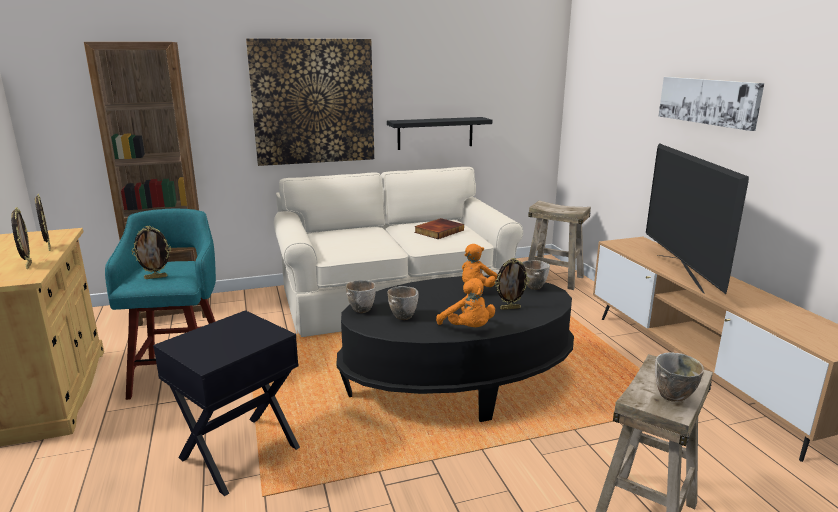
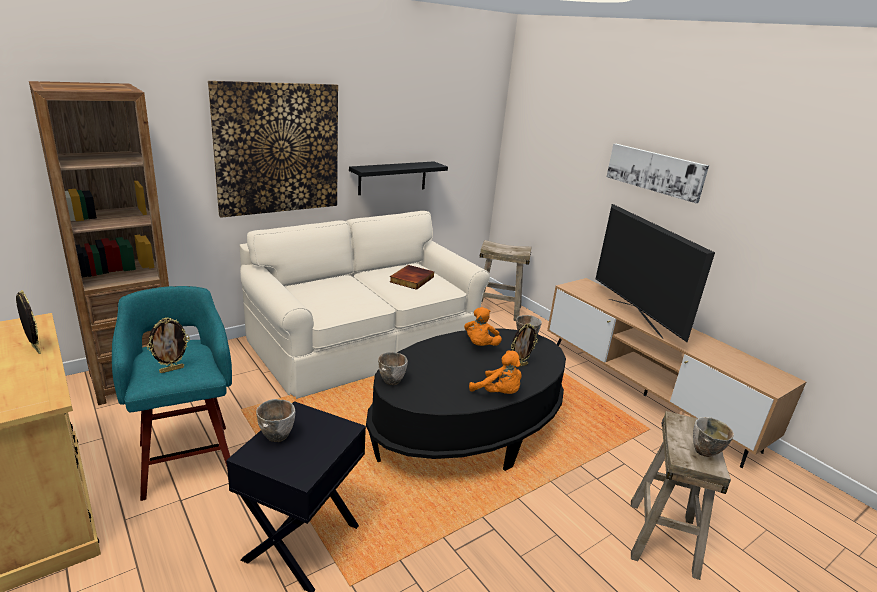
camera: 20 degrees left, 5 degrees up
picture frame [11,207,32,269] -> none
bowl [387,286,419,320] -> bowl moved to [256,399,295,442]

